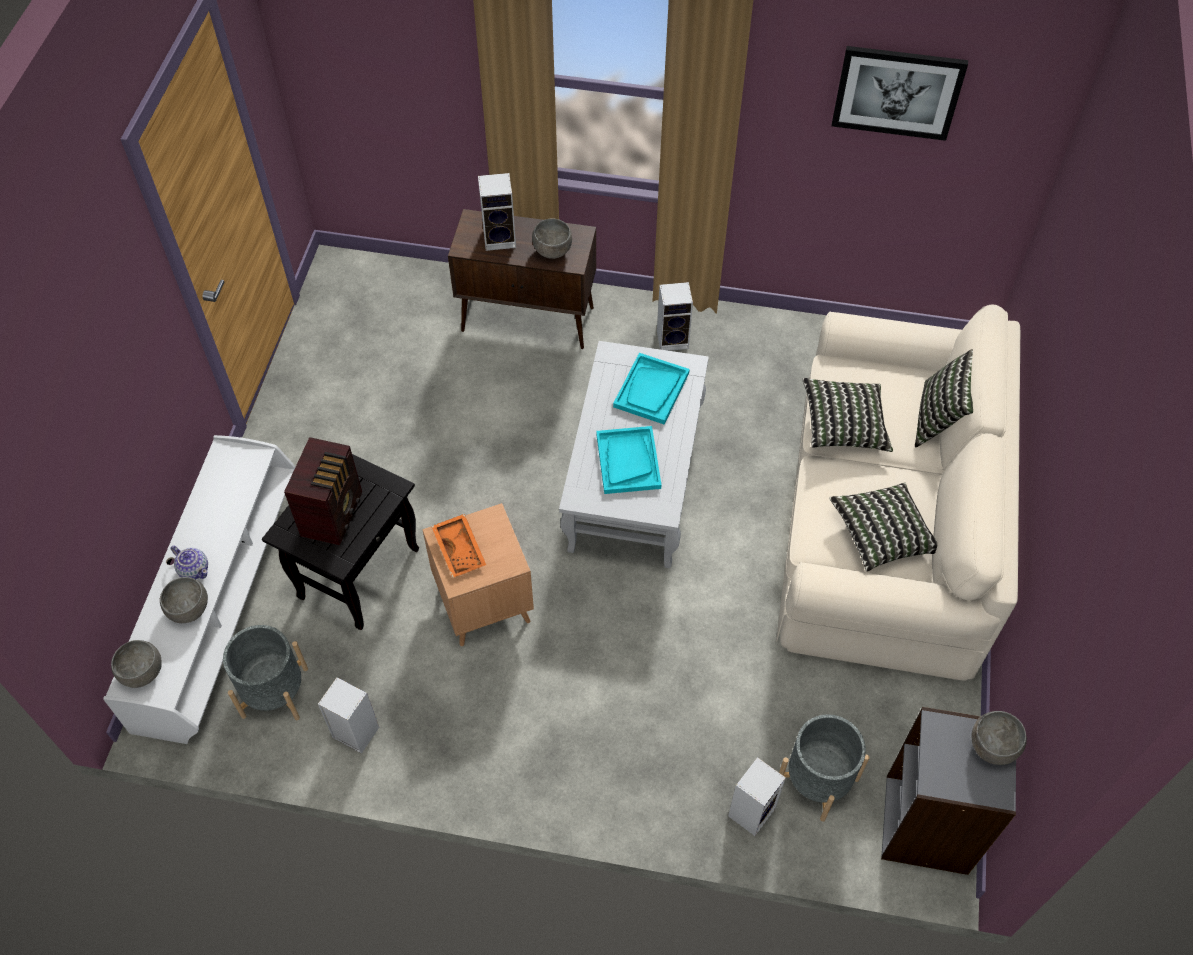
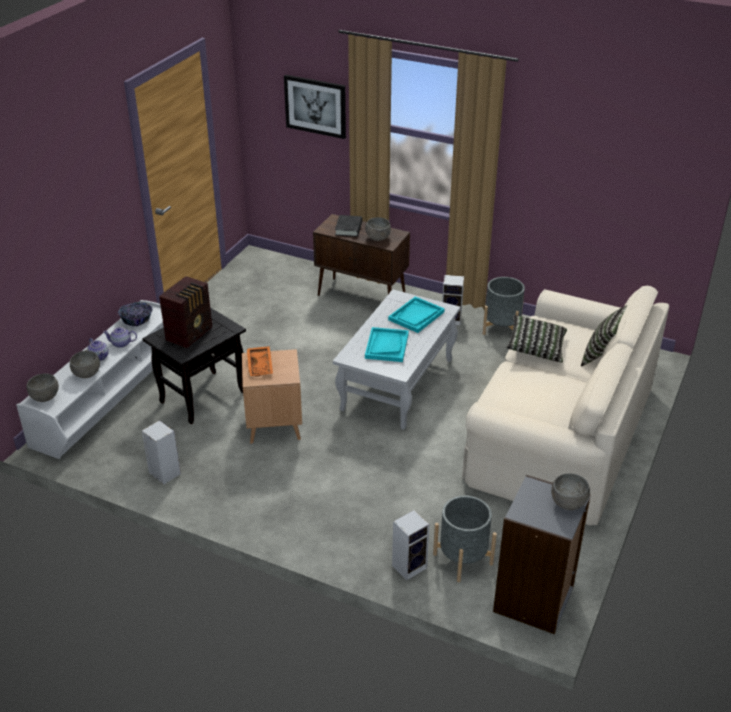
camera: 15 degrees right, 20 degrees down
grey planter [223,625,308,720] -> grey planter moved to [483,277,525,335]
speaker [478,173,516,251] -> black book [335,215,362,237]
pillow [829,482,937,572] -> none
picture [832,46,968,141] -> picture moved to [284,75,346,139]
none -> teapot [103,327,137,348]
none -> bowl [118,302,153,326]

